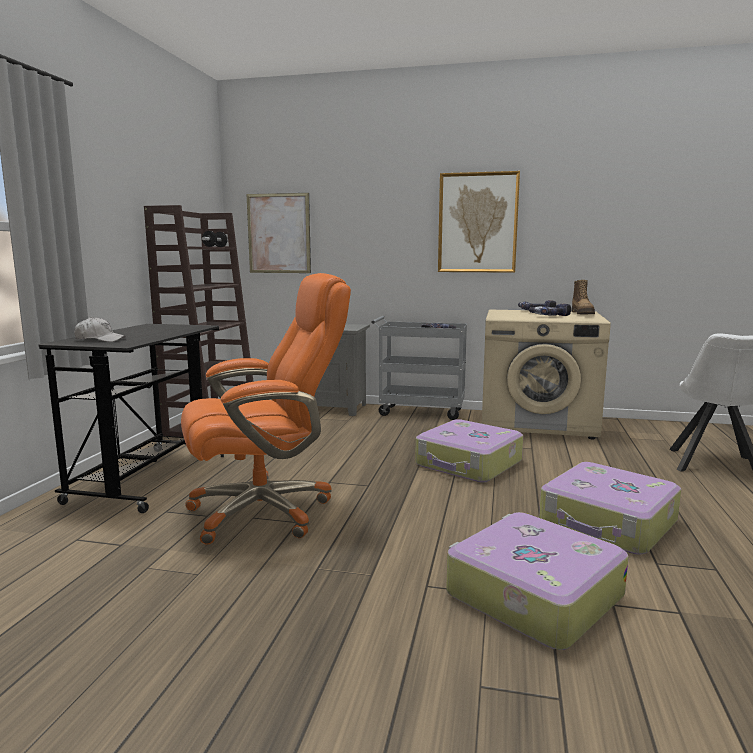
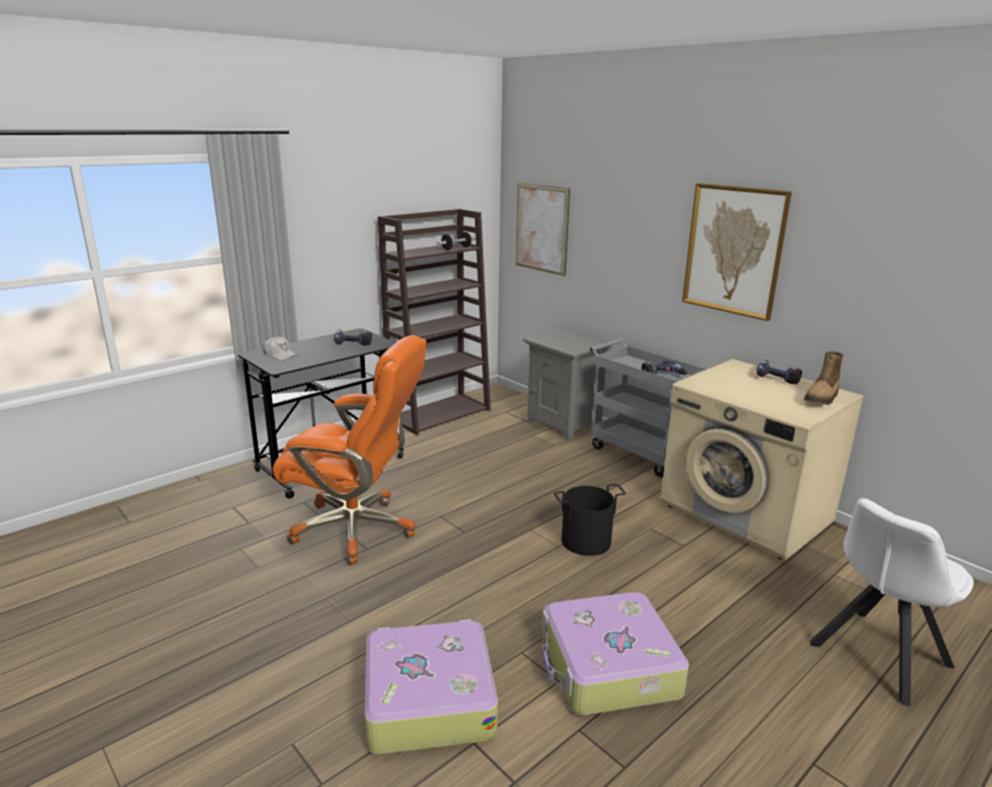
camera: 35 degrees right, 10 degrees up
suitcase [415,419,523,483] -> black bucket [554,484,626,556]
power drill [528,304,571,316] -> power drill moved to [334,330,372,346]

